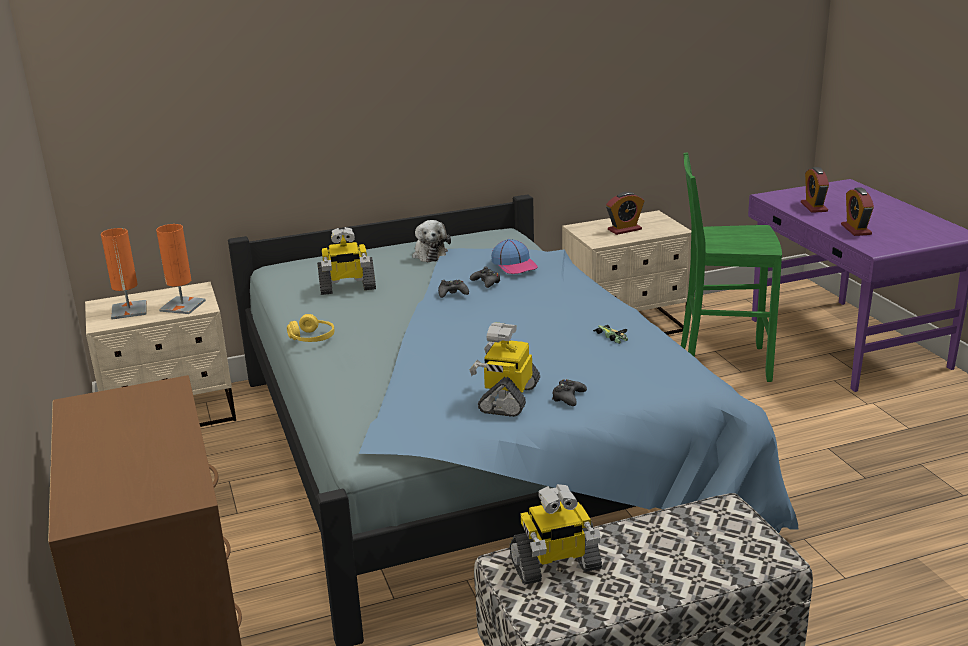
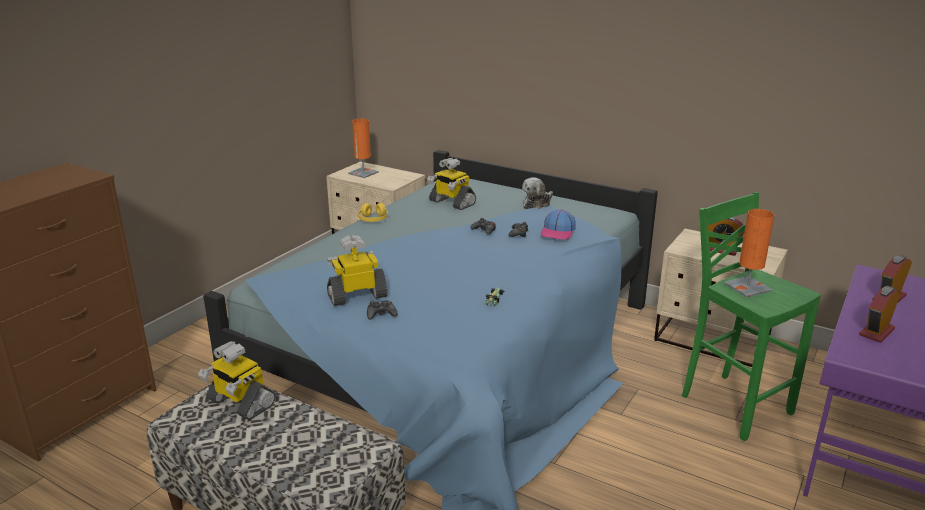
camera: 50 degrees right, 0 degrees up
orange table lamp [156,224,206,314] -> orange table lamp moved to [724,209,774,298]

